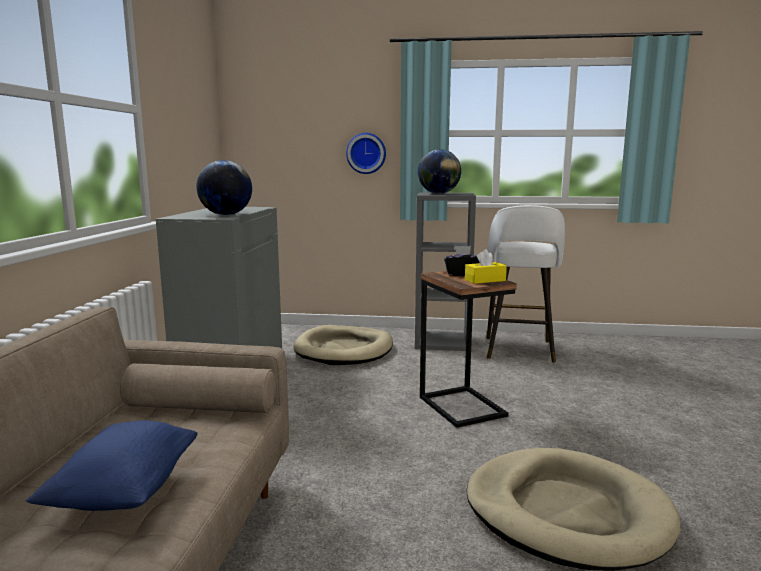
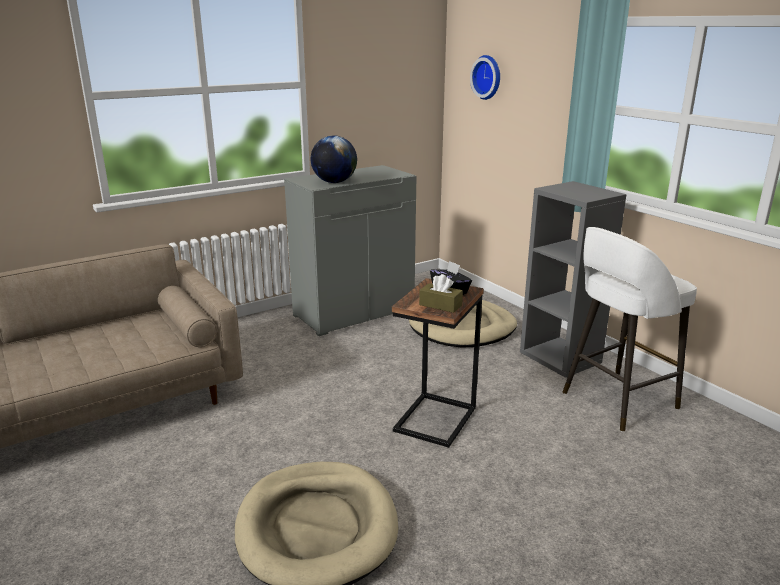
camera: 50 degrees right, 10 degrees up
blue pillow [26,420,198,511] -> none
wall clock [346,133,386,174] -> wall clock moved to [470,55,500,100]
globe [418,149,461,194] -> none
yellow tissue box [465,249,507,284] -> brown tissue box [419,274,463,313]

